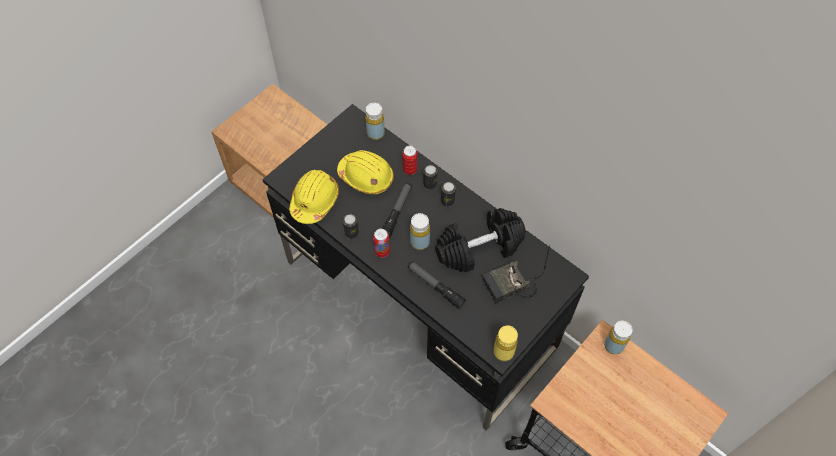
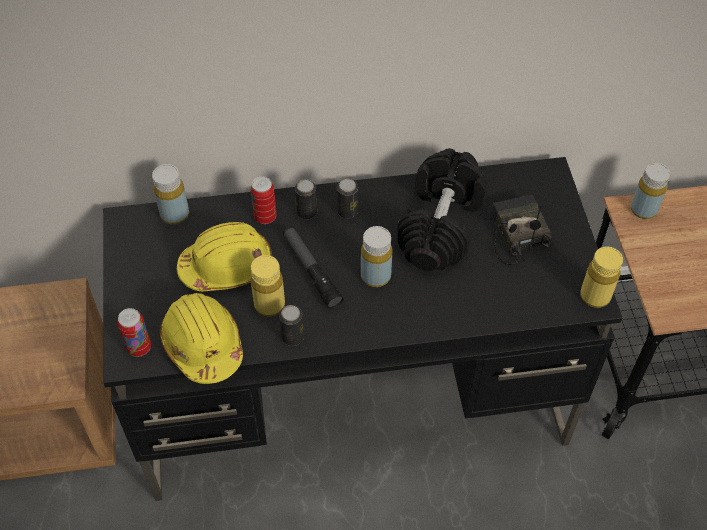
camera: 50 degrees left, 5 degrees down
can [373,229,390,258] -> can moved to [117,308,151,357]
flashlight [408,261,466,309] -> none
radio [482,244,550,303] -> radio turned 150 degrees clockwise [491,194,552,265]
none -> yellow bottle [251,255,285,316]

